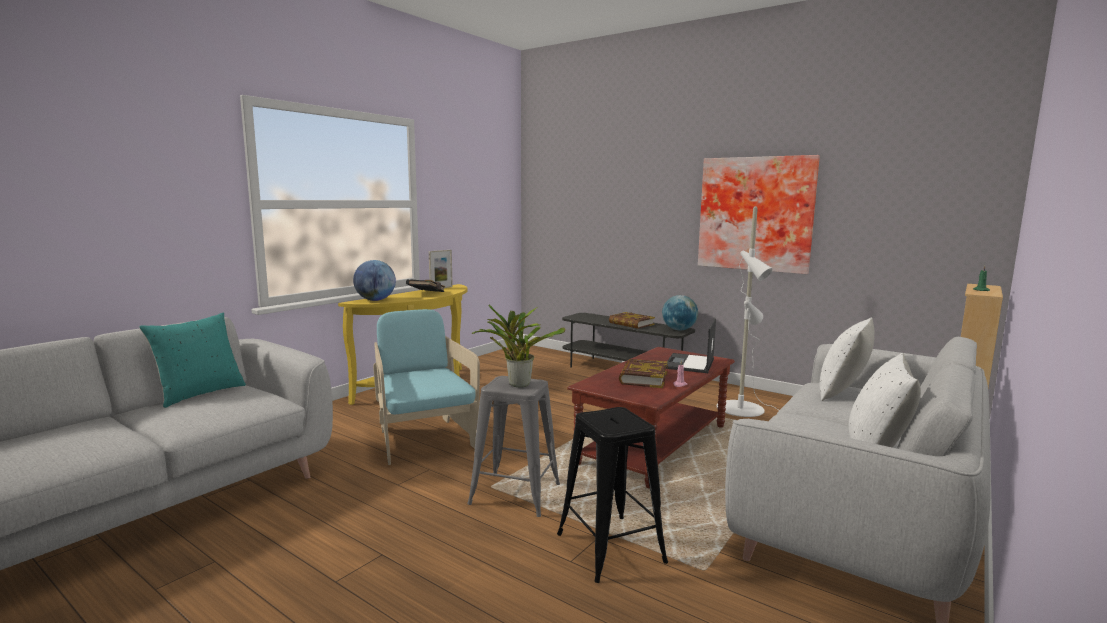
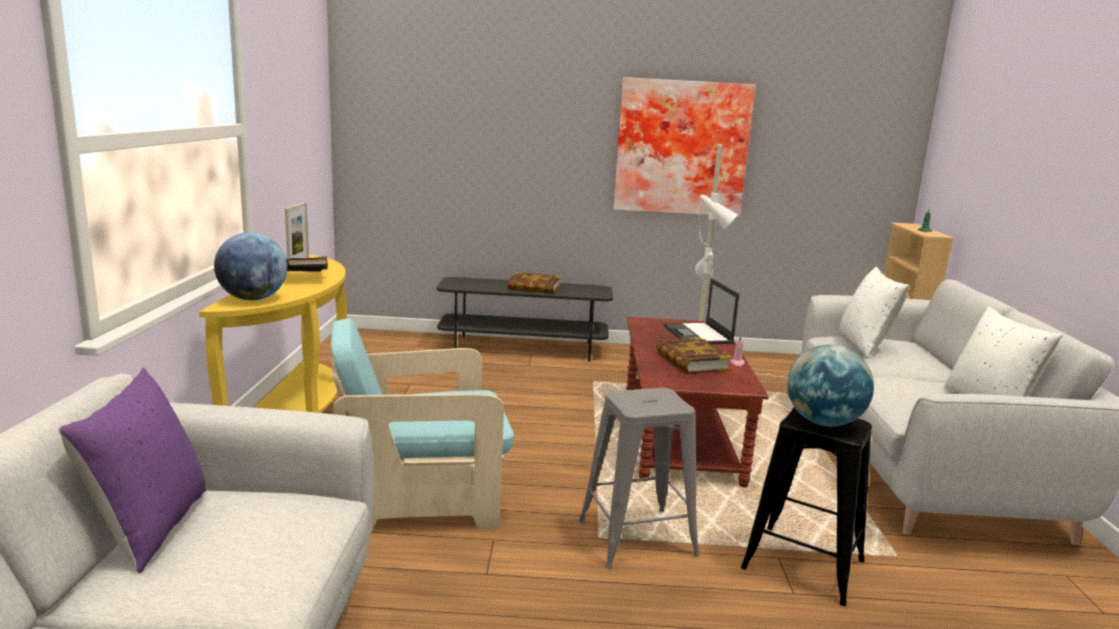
camera: 35 degrees left, 5 degrees up
turquoise pillow [139,313,246,408] -> purple pillow [58,368,206,573]
turquoise armchair [373,309,480,465] -> turquoise armchair turned 45 degrees counterclockwise [331,318,514,533]
potted plant [472,305,565,387] -> none
globe [662,295,698,330] -> globe moved to [787,344,874,426]

